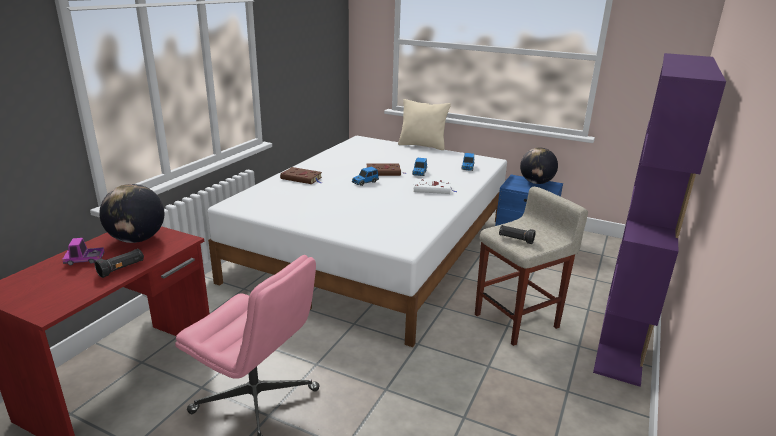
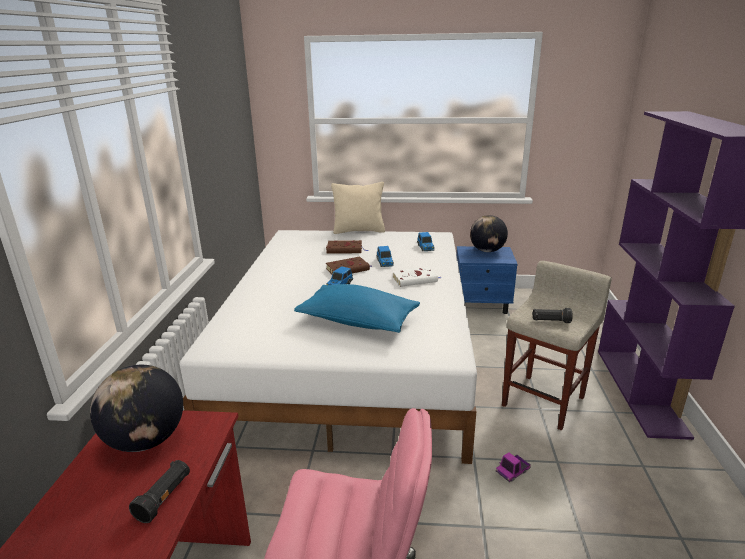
camera: 20 degrees left, 0 degrees up
toy truck [62,238,105,265] -> toy truck moved to [496,452,531,482]
brown book [280,167,323,184] -> brown book moved to [326,240,368,254]
none -> blue pillow [294,284,420,333]

